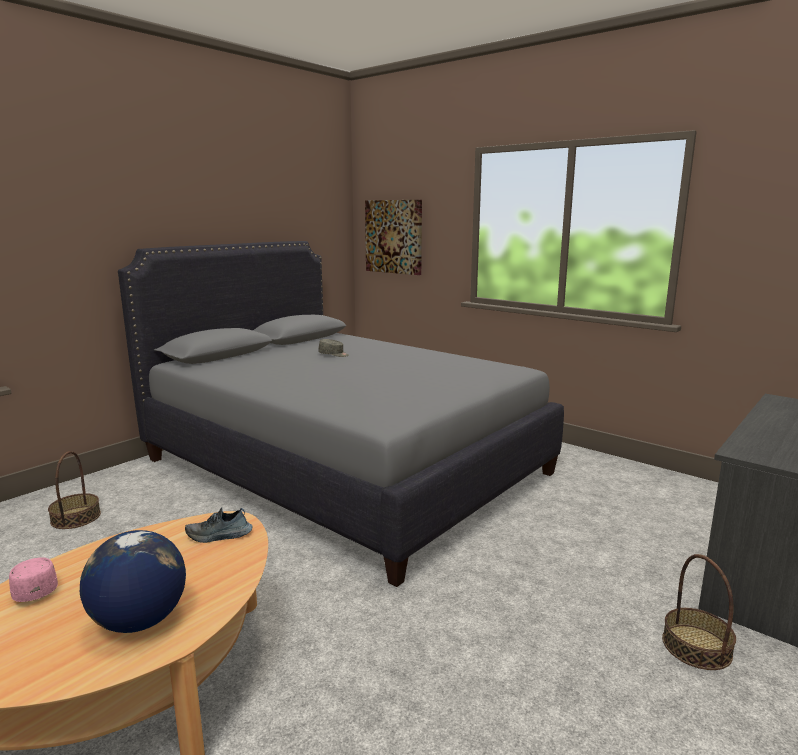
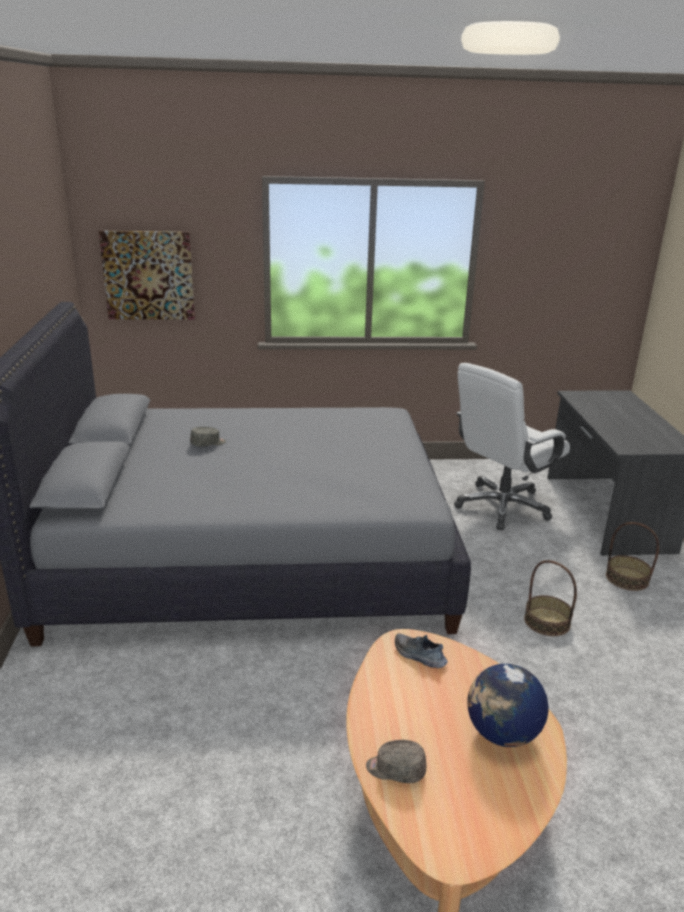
camera: 45 degrees left, 10 degrees up
pink cap [9,557,58,602] -> grey cap [366,740,427,783]
basket [48,451,101,529] -> basket moved to [524,560,577,636]
shoe [185,508,253,543] -> shoe turned 90 degrees clockwise [395,634,448,668]
none -> white office chair [454,363,570,530]

